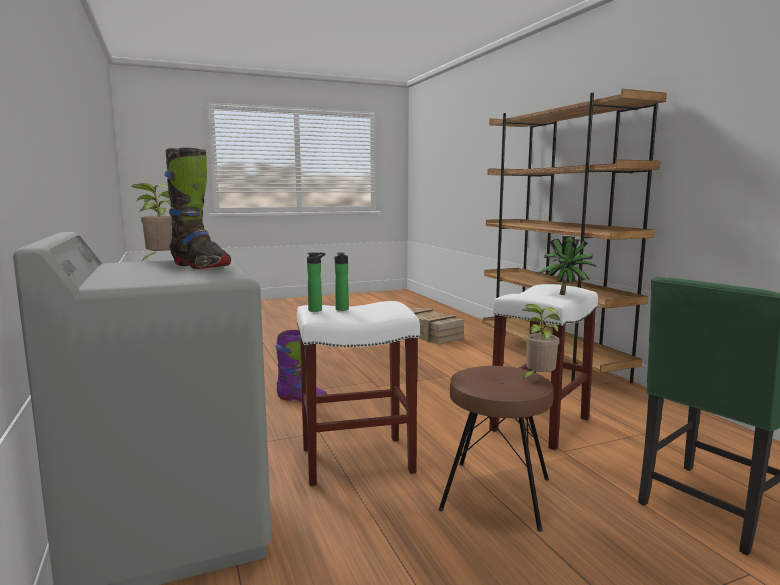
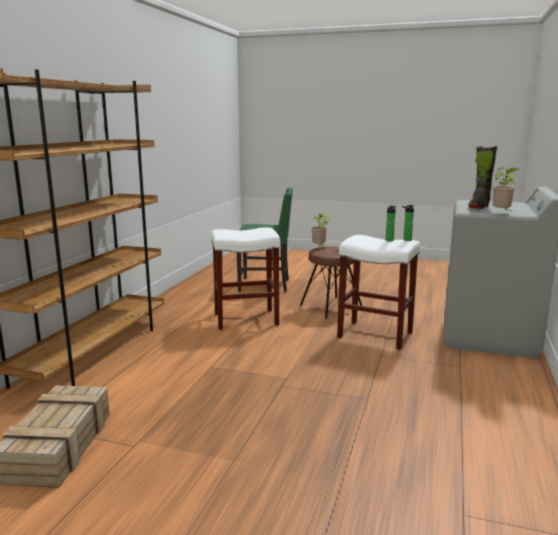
camera: 140 degrees left, 5 degrees up
black boot [164,147,231,269] -> black boot turned 135 degrees counterclockwise [468,146,497,209]
purple boot [275,330,327,402] -> none
potted plant [537,236,596,295] -> none

